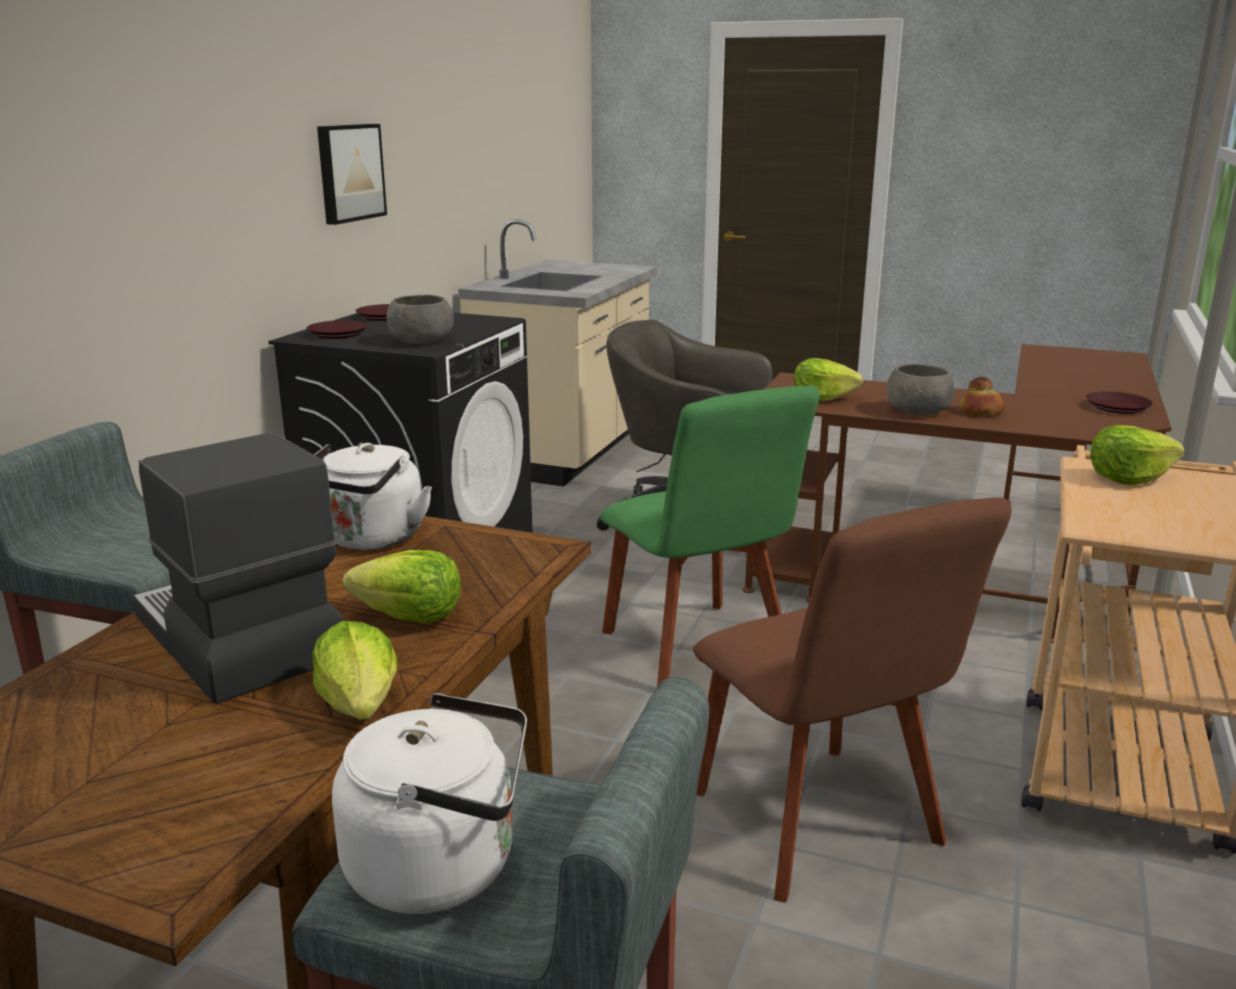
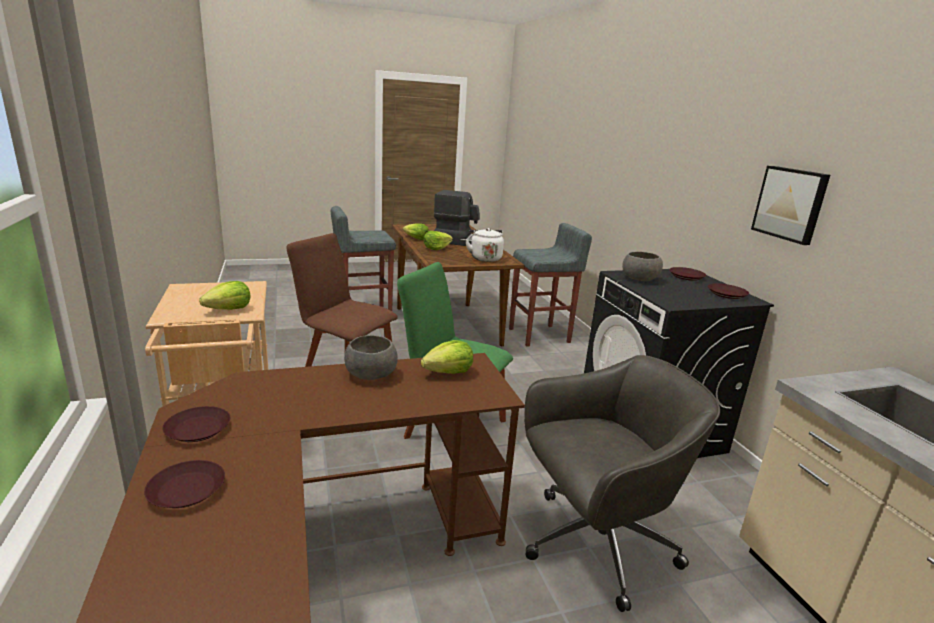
camera: 140 degrees right, 0 degrees up
white kettle [332,693,527,914] -> none
bread [960,377,1005,416] -> none
none -> brown plate [144,460,225,508]

